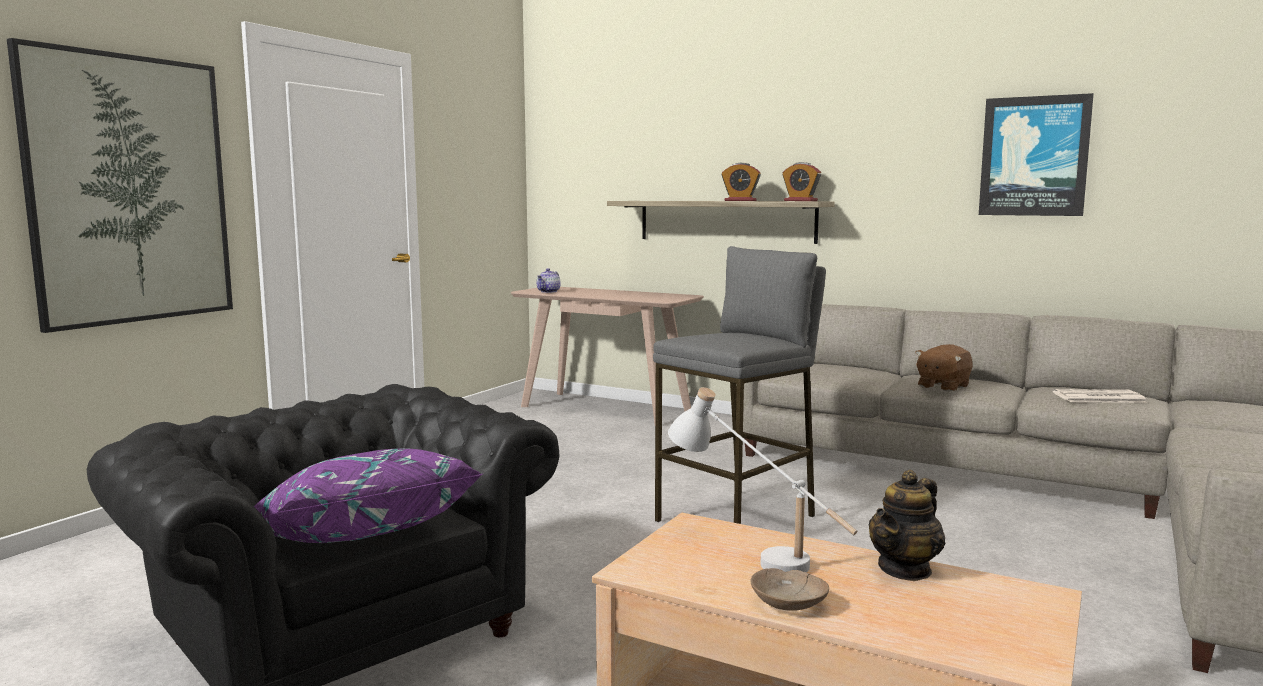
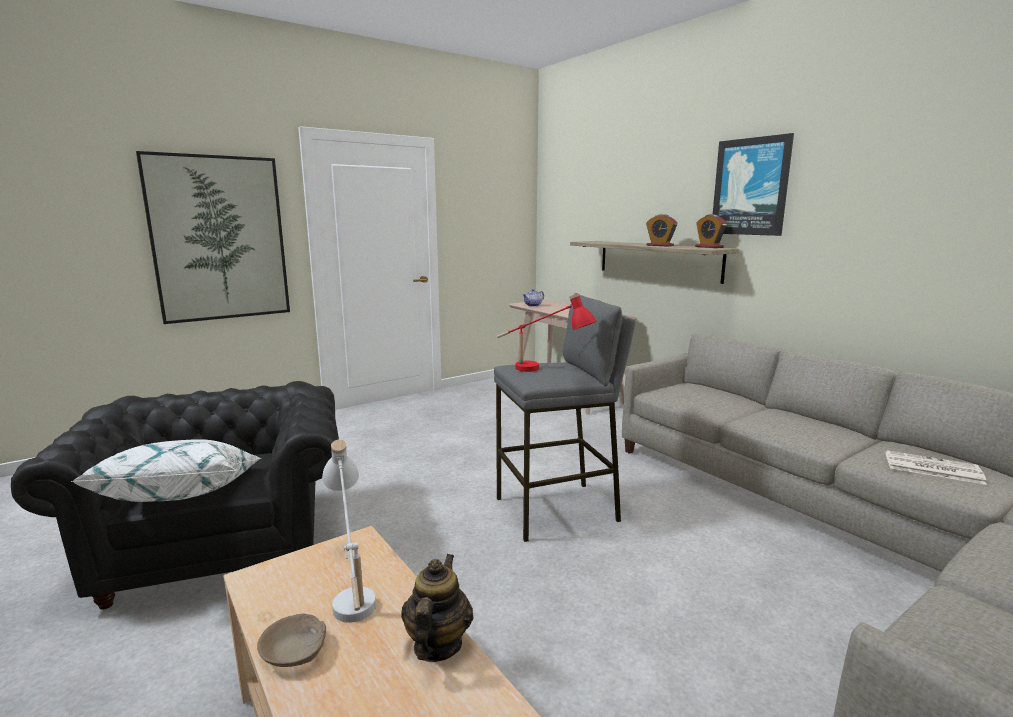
camera: 25 degrees right, 5 degrees up
purple pillow [254,448,482,543] -> white pillow [71,439,261,502]
teapot [869,470,945,581] -> teapot turned 120 degrees clockwise [401,554,474,662]
brown plush toy [915,344,973,392] -> none
picture [979,93,1094,216] -> picture moved to [713,133,794,236]
none -> red table lamp [497,293,597,372]

